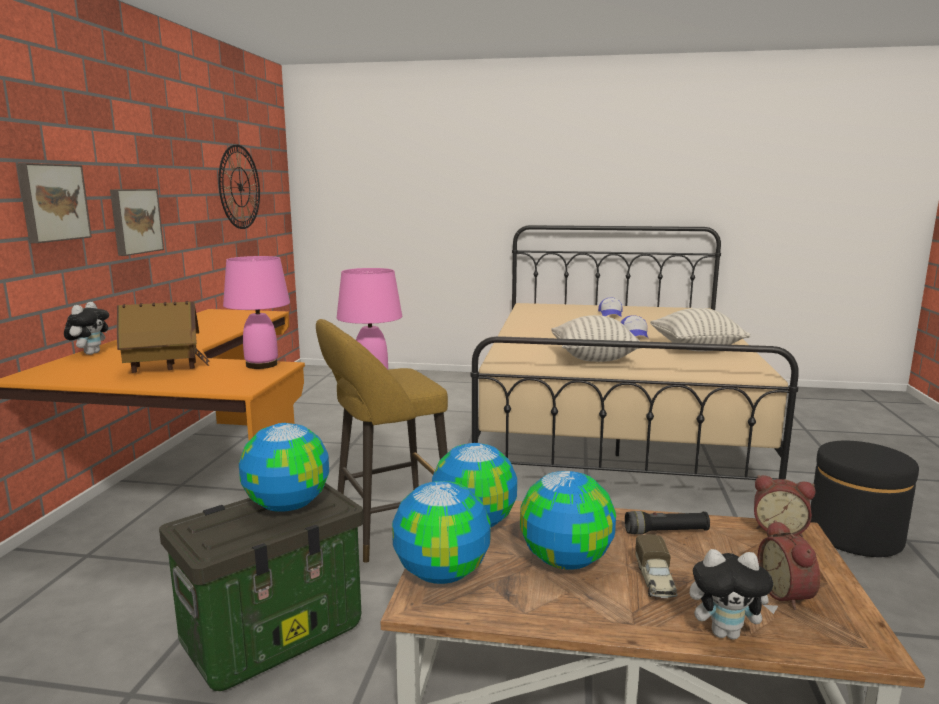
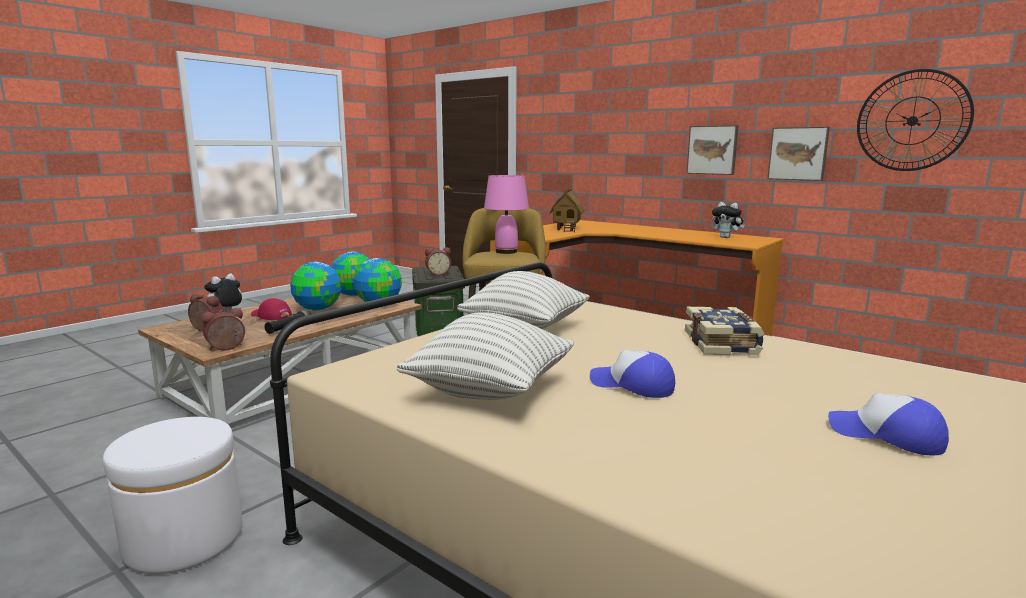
camera: 120 degrees right, 0 degrees up
picture [17,163,92,243] -> picture moved to [767,127,830,181]
plush toy [64,302,109,355] -> plush toy moved to [712,202,744,238]
pink table lamp [223,256,290,369] -> none
globe [239,423,329,512] -> alarm clock [425,247,451,275]
toy truck [635,534,677,598] -> red cap [251,298,292,320]
black ottoman [811,441,919,557] -> white ottoman [103,417,242,574]
none -> book [685,307,765,355]

